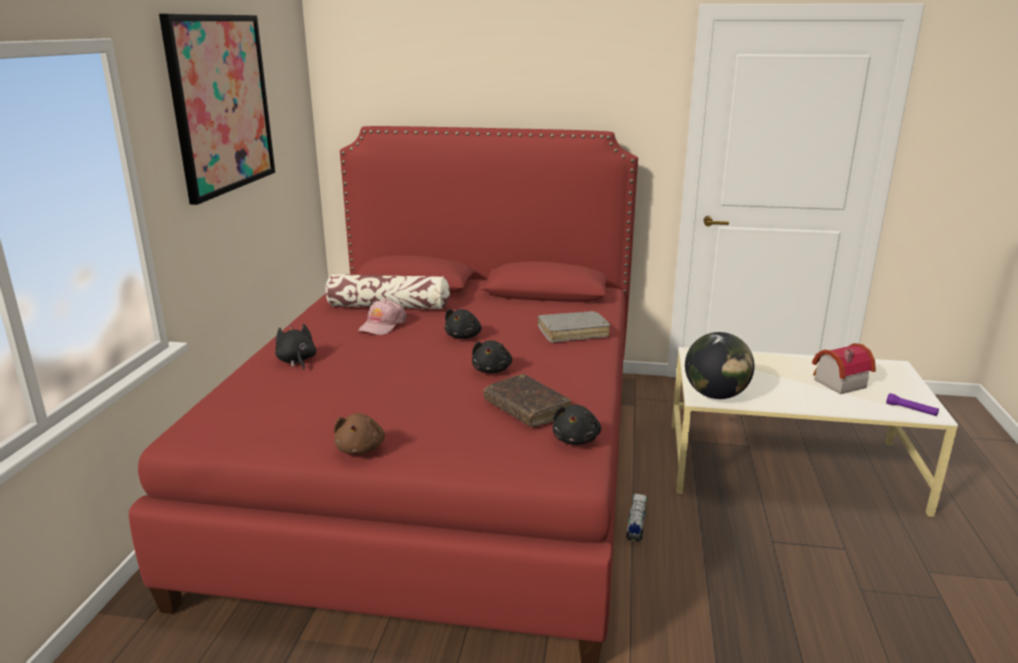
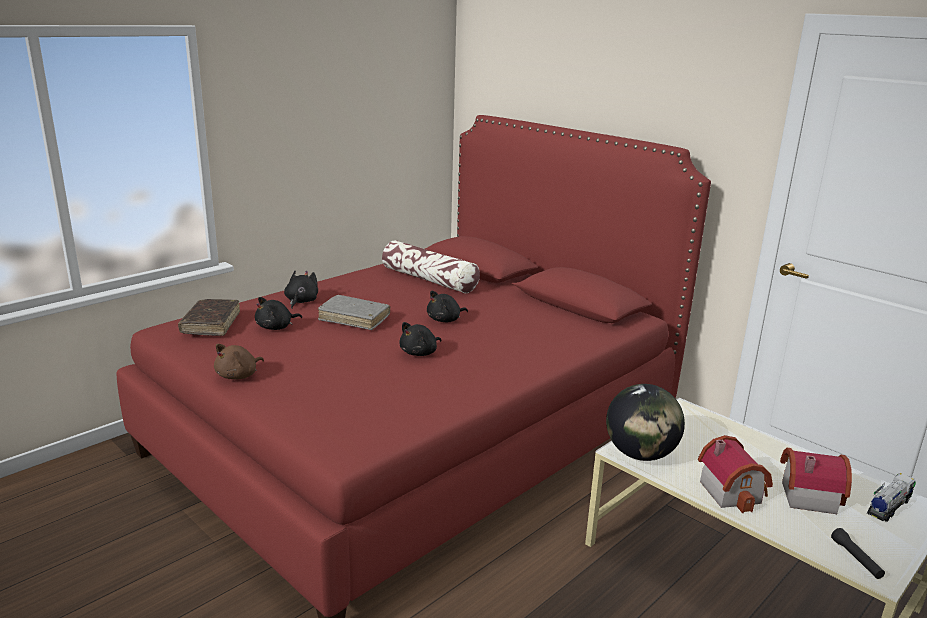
camera: 35 degrees right, 0 degrees up
picture [159,14,275,205] -> none
pink cap [358,299,407,335] -> none
brown book [484,374,571,427] -> brown book moved to [178,299,240,336]
grey book [538,311,610,343] -> grey book moved to [318,295,390,330]
black plush toy [552,405,601,445] -> black plush toy moved to [255,297,302,330]
toy truck [626,494,647,541] -> toy truck moved to [867,473,916,522]
purple flashlight [886,393,939,416] -> black flashlight [831,528,885,579]
none -> toy house [698,435,773,513]

